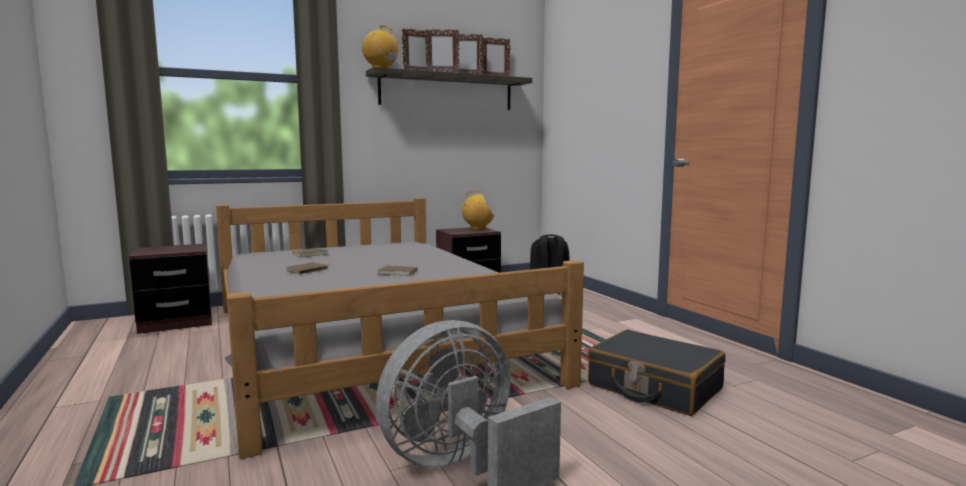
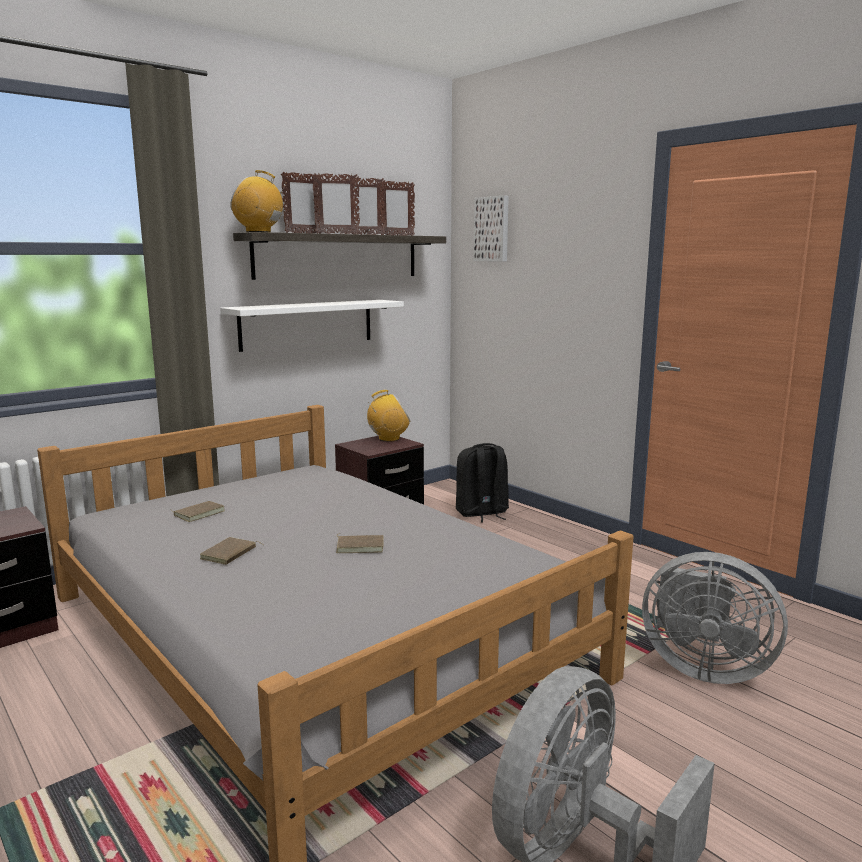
camera: 15 degrees left, 5 degrees up
black suitcase [588,329,726,416] -> grey fan [642,552,788,684]
none -> white shelf [220,300,404,352]
none -> picture [474,195,509,262]

